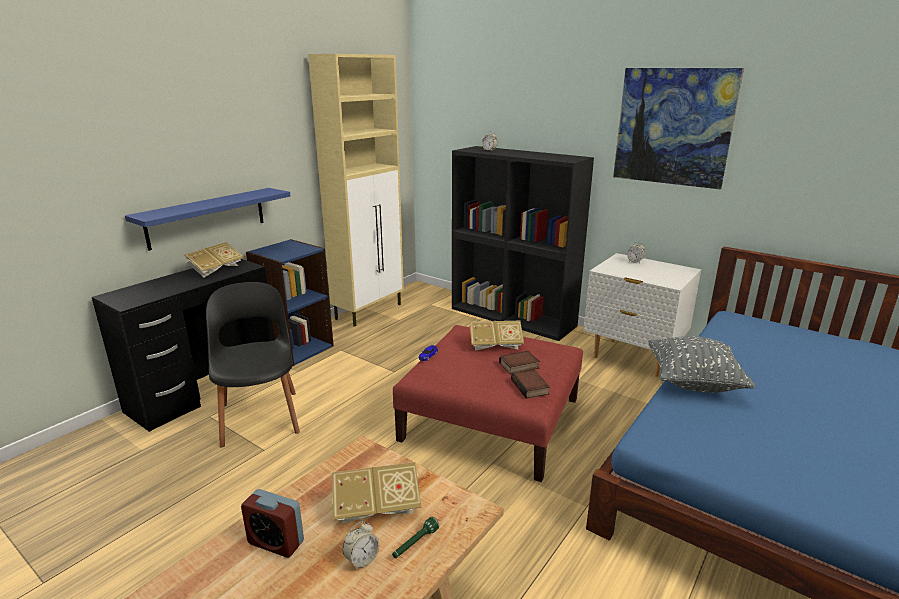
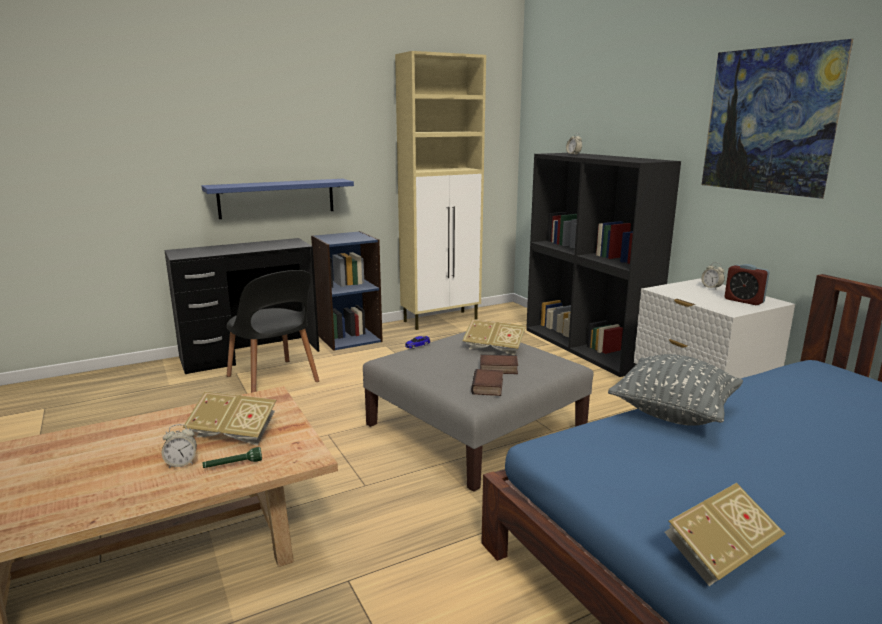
camera: 25 degrees right, 5 degrees down
book [184,242,244,278] -> book moved to [664,483,785,586]
black chair [206,282,300,448] -> black chair turned 135 degrees clockwise [227,270,319,393]
alarm clock [241,489,304,558] -> alarm clock moved to [724,264,770,305]
red ottoman [393,325,583,482] -> grey ottoman [363,332,594,492]

